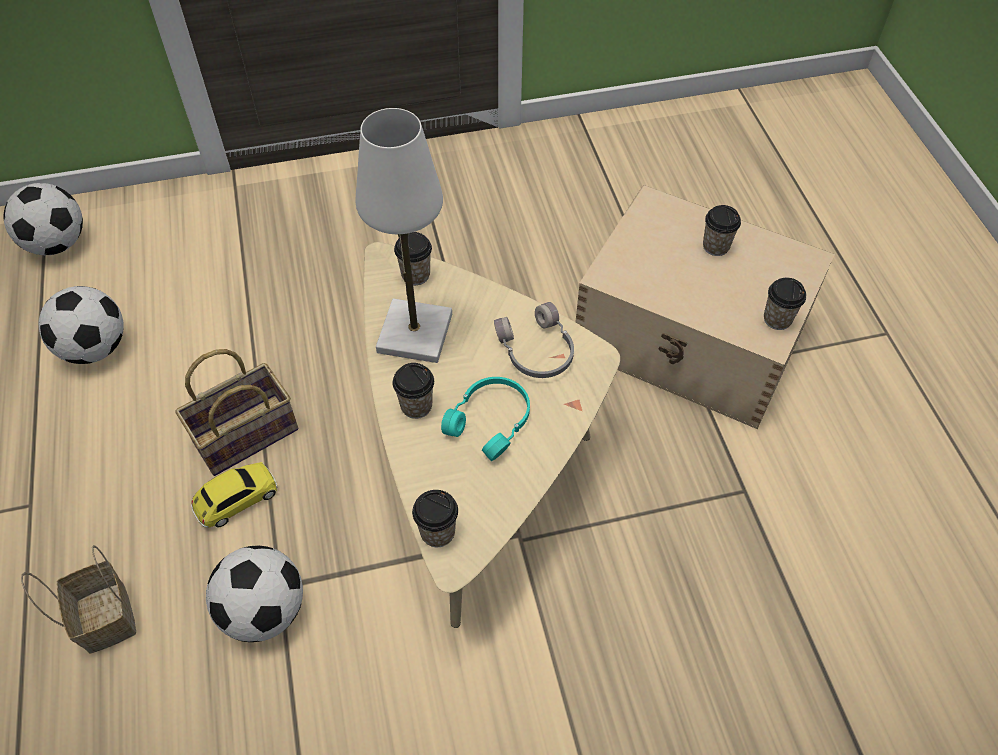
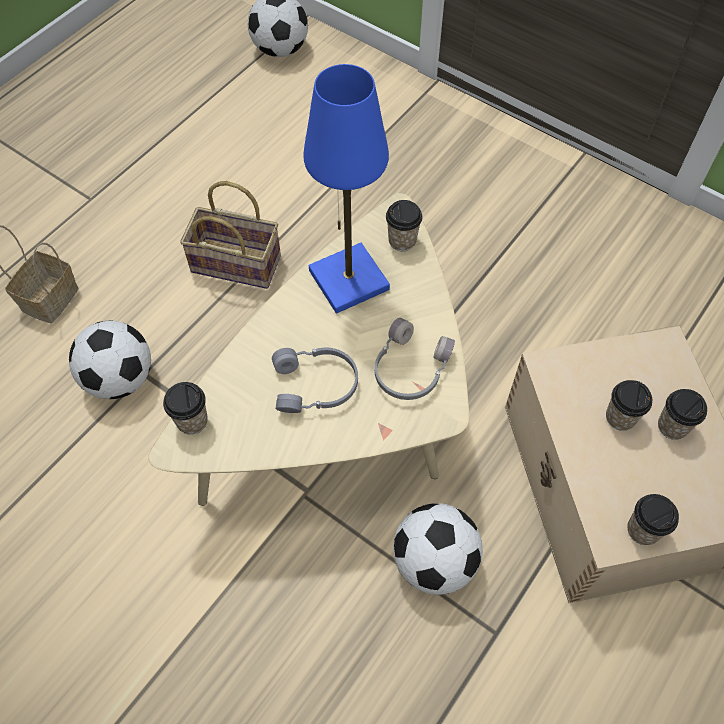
camera: 50 degrees right, 5 degrees up
football [38,286,124,364] -> football moved to [393,503,483,595]
toy car [191,462,277,528] -> none
white table lamp [356,108,452,363] -> blue table lamp [303,64,390,314]
cup [392,363,434,419] -> cup moved to [606,380,652,431]
turquoise headphones [441,377,530,461] -> grey headphones [272,348,358,413]

